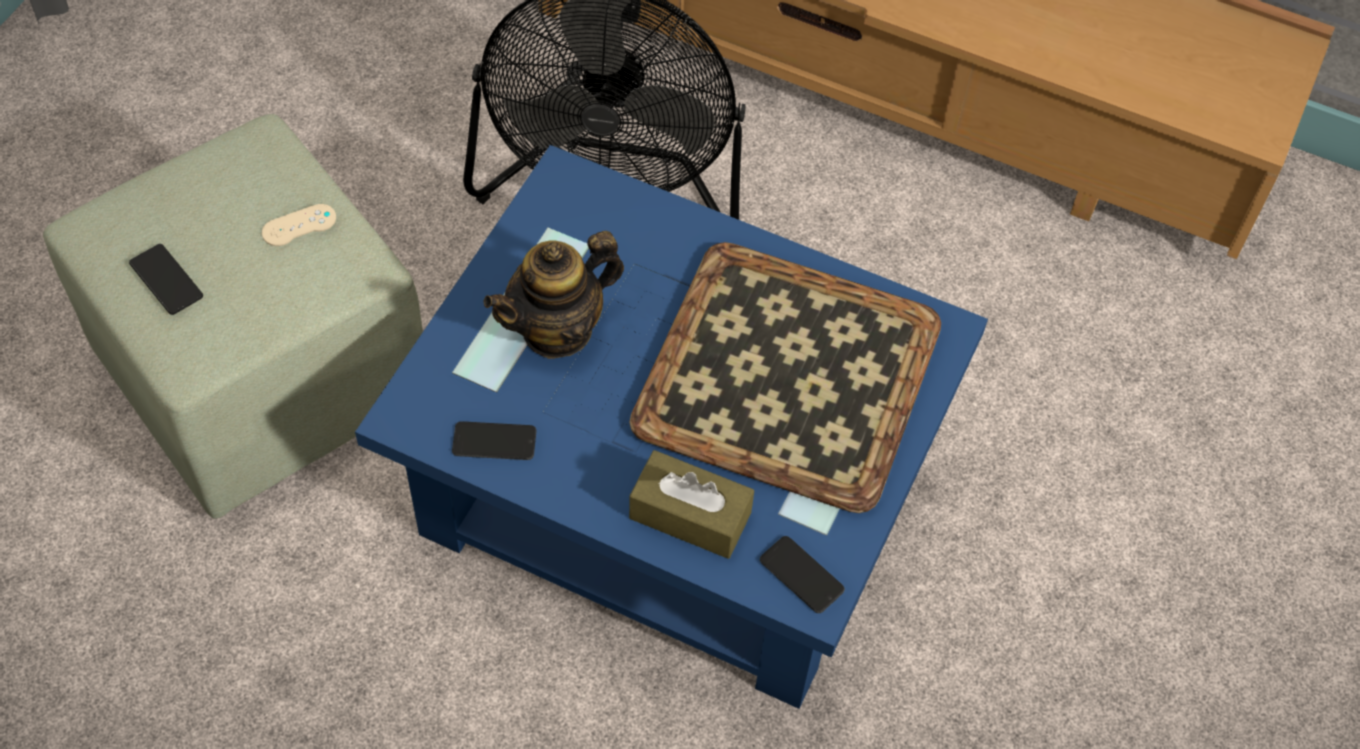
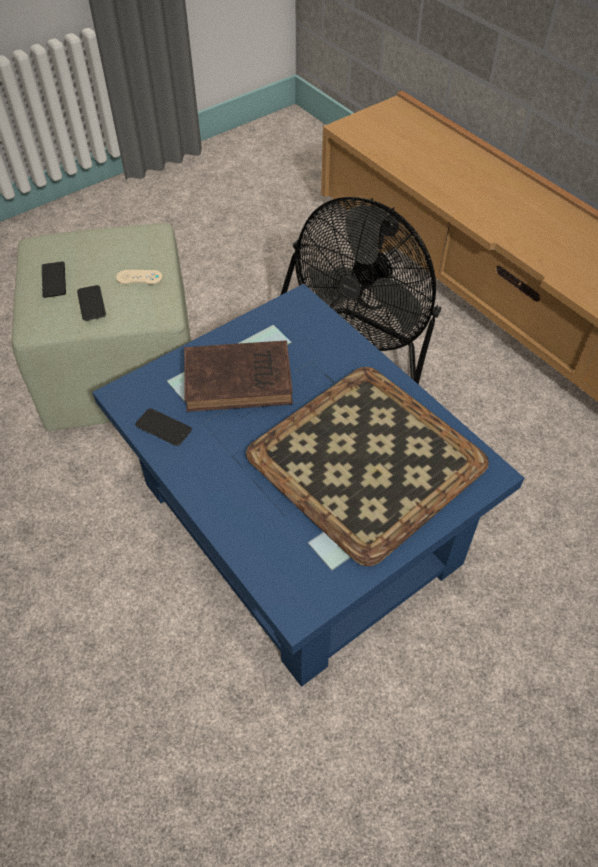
camera: 30 degrees right, 5 degrees down
teapot [484,231,624,359] -> brown book [184,340,293,412]
brown tissue box [629,450,754,559] -> none
phone [760,536,845,613] -> phone moved to [77,285,106,321]

